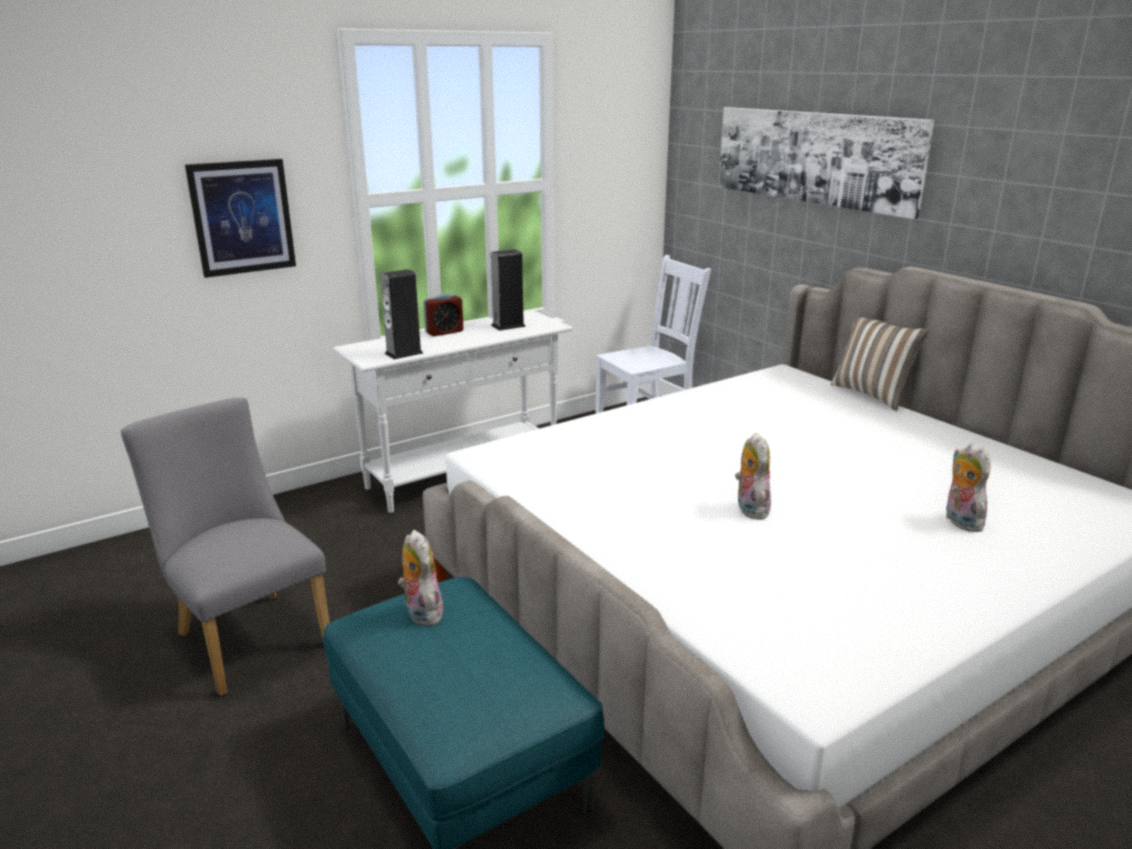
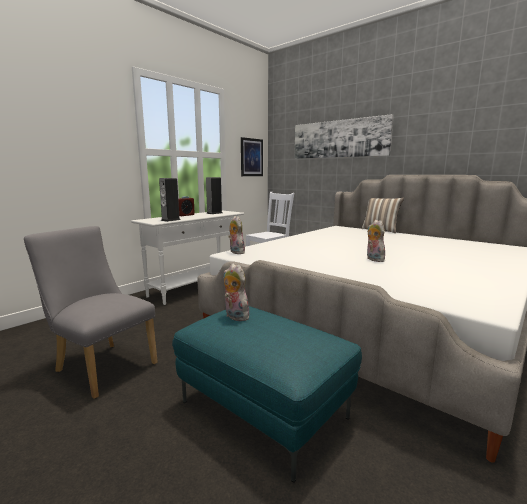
camera: 15 degrees left, 10 degrees down
picture [185,159,296,278] -> picture moved to [241,137,263,176]
plush toy [946,443,990,532] -> plush toy moved to [228,216,245,254]

